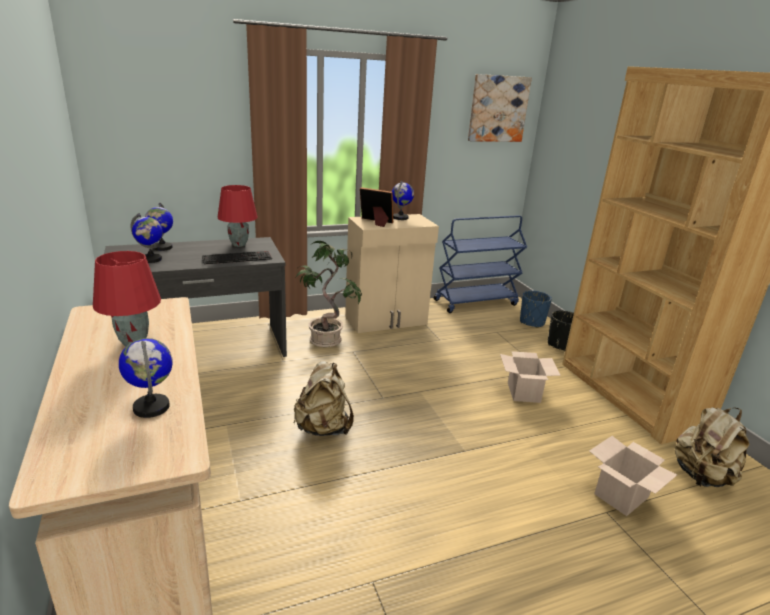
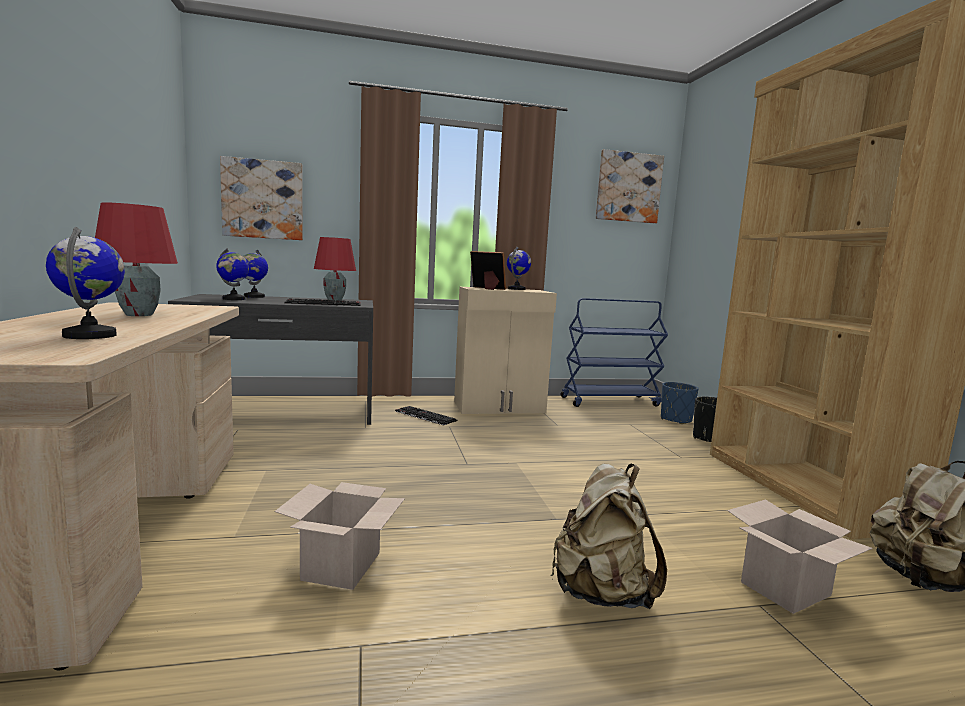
camera: 10 degrees right, 15 degrees down
beige backpack [294,361,354,436] -> beige backpack moved to [551,464,667,609]
potted plant [295,241,362,347] -> keyboard [395,406,458,426]
cardboard box [500,351,561,403] -> cardboard box moved to [274,482,405,590]
none -> picture [220,156,303,240]

